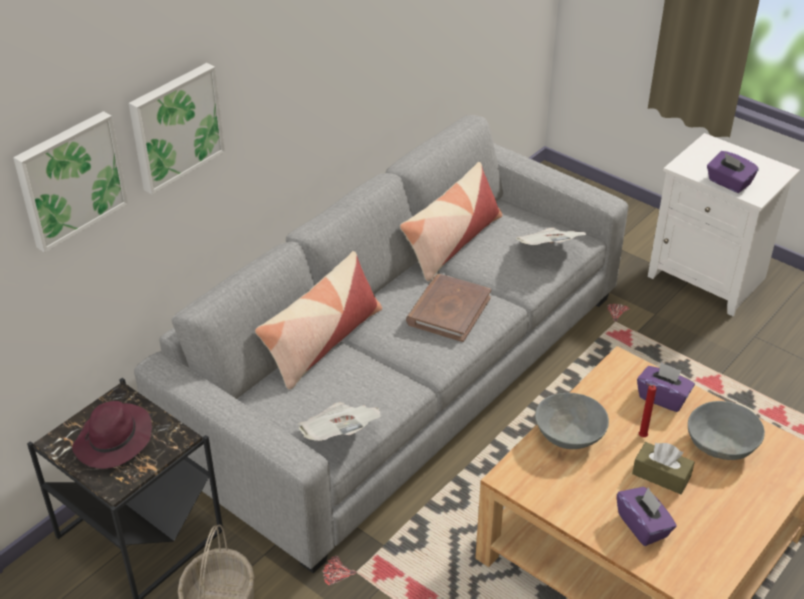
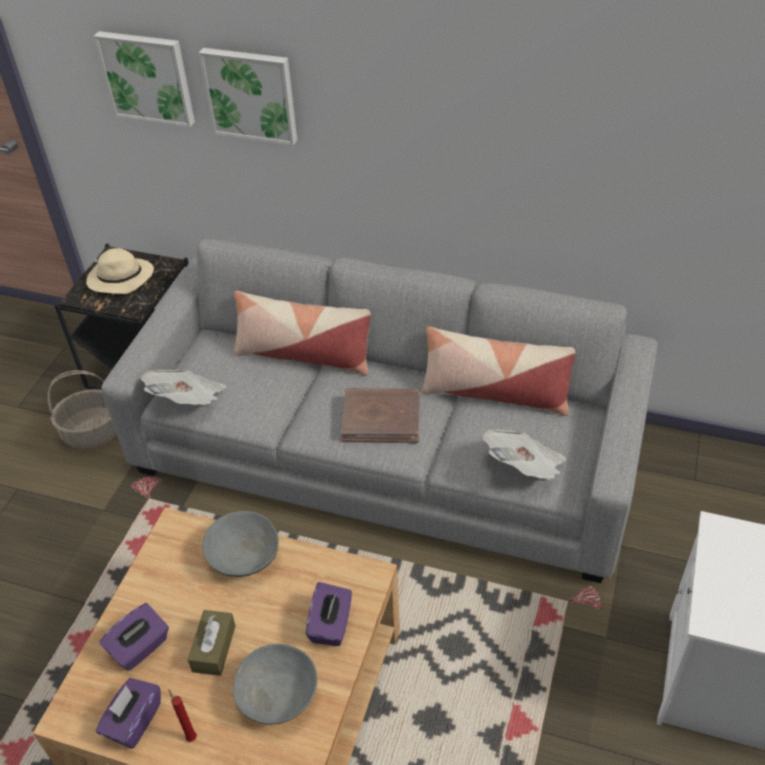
camera: 70 degrees right, 5 degrees up
purple hat [72,401,152,469] -> beige hat [86,248,154,294]
red candle [639,384,657,437] -> red candle moved to [168,689,197,742]
purple tissue box [707,151,759,193] -> purple tissue box moved to [96,678,161,749]

